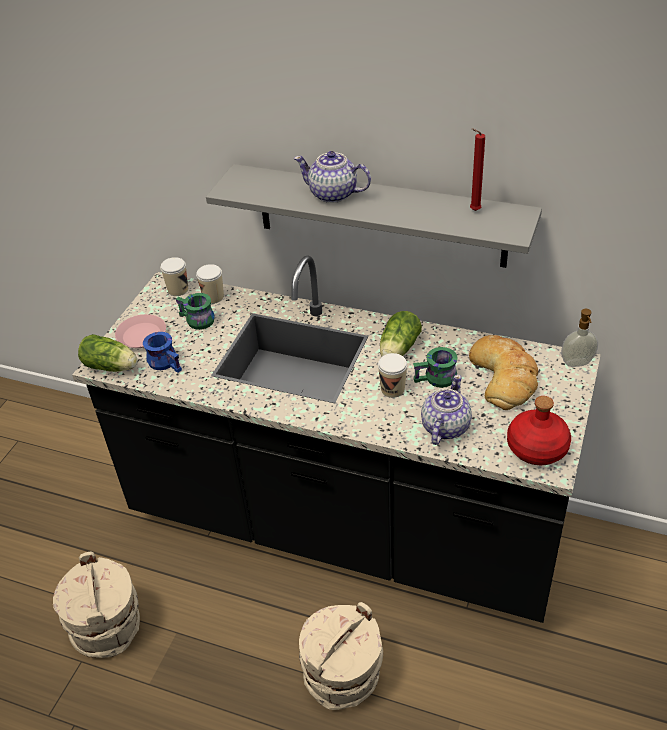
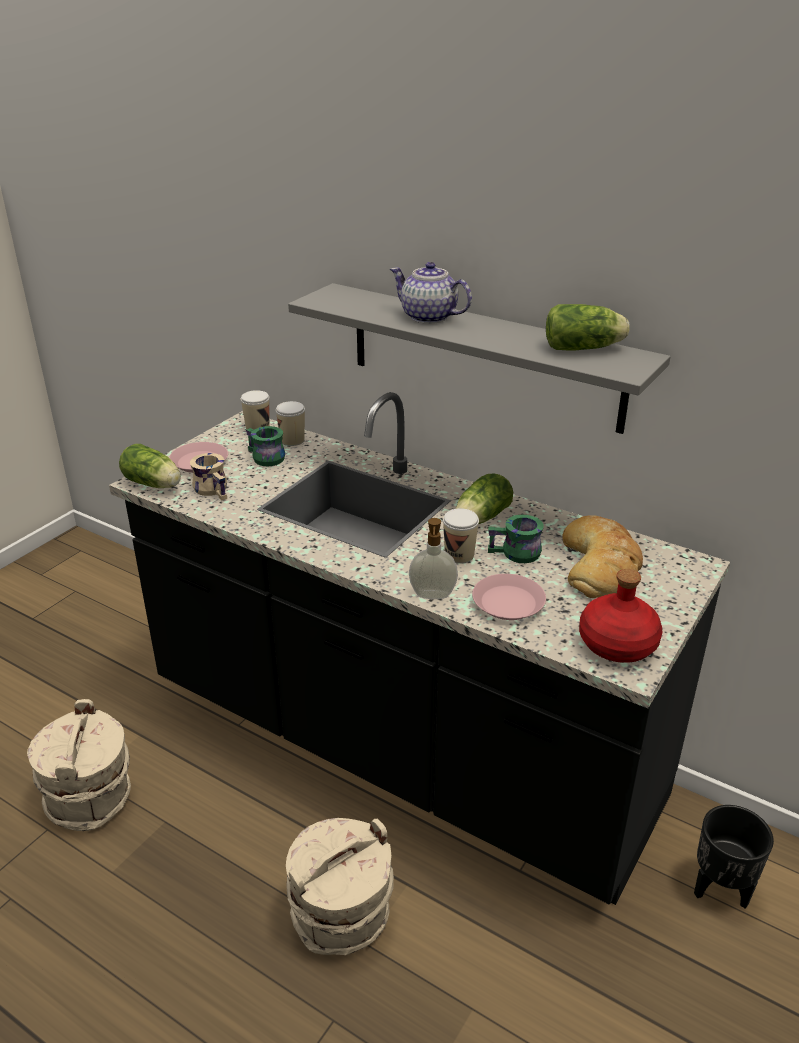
camera: 10 degrees right, 10 degrees down
blue mug [143,332,182,373] -> beige mug [190,453,227,500]
teapot [421,375,472,445] -> pink plate [472,574,546,620]
red candle [470,129,485,211] -> lettuce [546,304,630,350]
soap dispenser [561,309,598,367] -> soap dispenser moved to [409,518,458,599]
none -> black planter [694,805,774,909]

